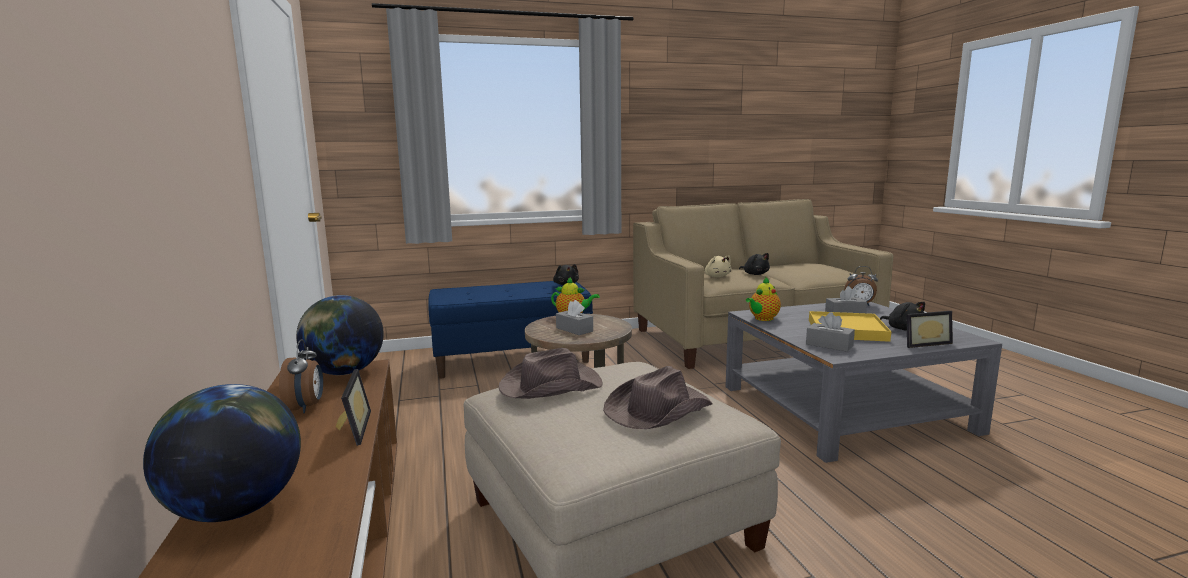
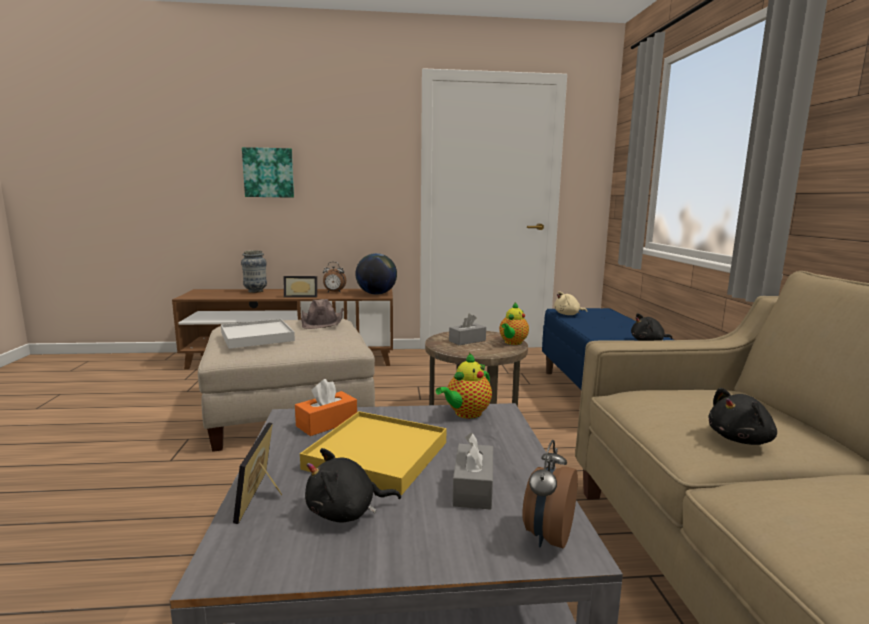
camera: 100 degrees right, 0 degrees up
globe [143,384,301,522] -> vase [241,250,267,293]
brown hat [603,366,712,429] -> white tray [221,319,295,349]
beige plush toy [705,255,731,277] -> beige plush toy moved to [554,291,587,315]
teapot [746,277,781,321] -> teapot turned 105 degrees counterclockwise [436,353,492,419]
grey tissue box [806,312,855,352] -> orange tissue box [295,379,357,436]
none -> picture [242,147,294,198]

